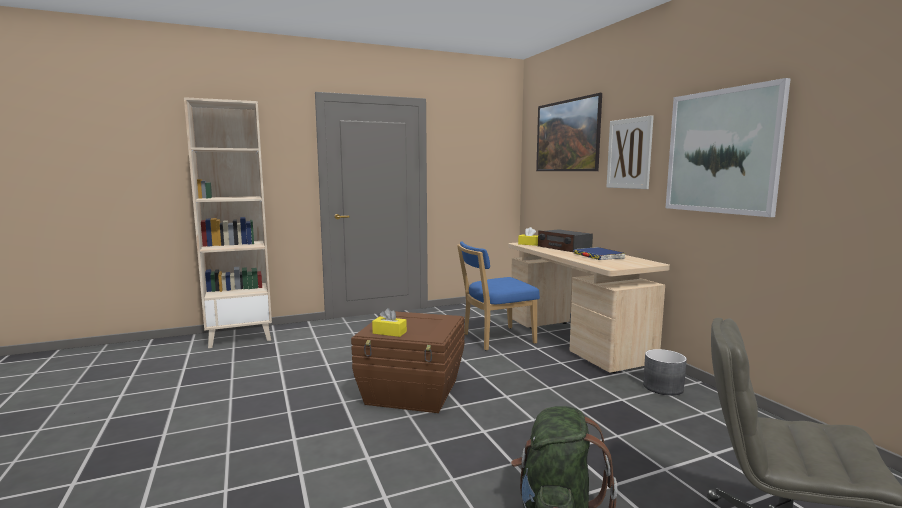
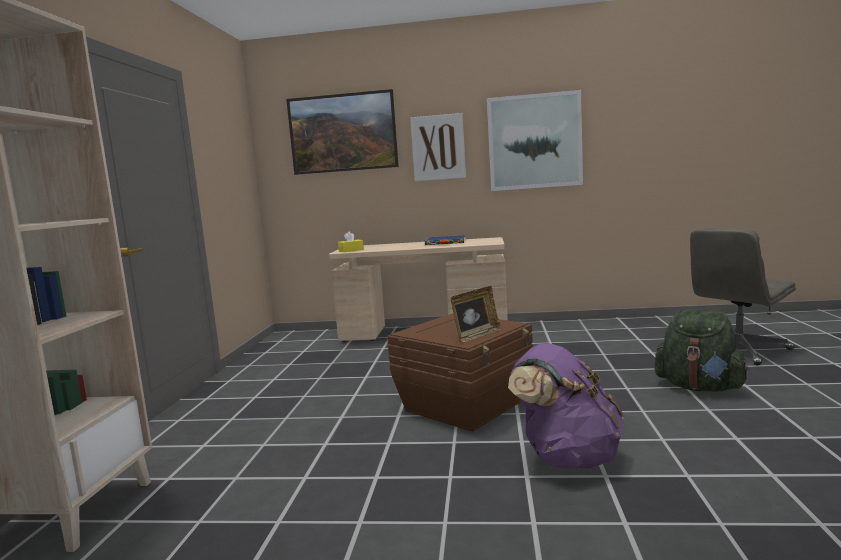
camera: 60 degrees left, 0 degrees up
yellow tissue box [372,308,407,337] -> picture frame [451,286,501,342]
blue chair [457,241,540,351] -> none
radio [538,229,593,252] -> none
grey planter [643,349,687,396] -> none
none -> purple backpack [508,343,625,469]

